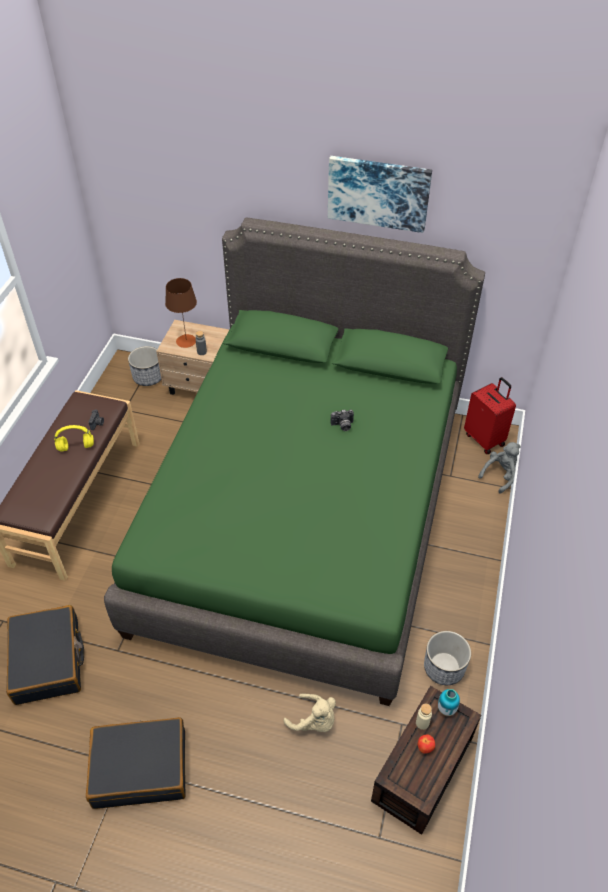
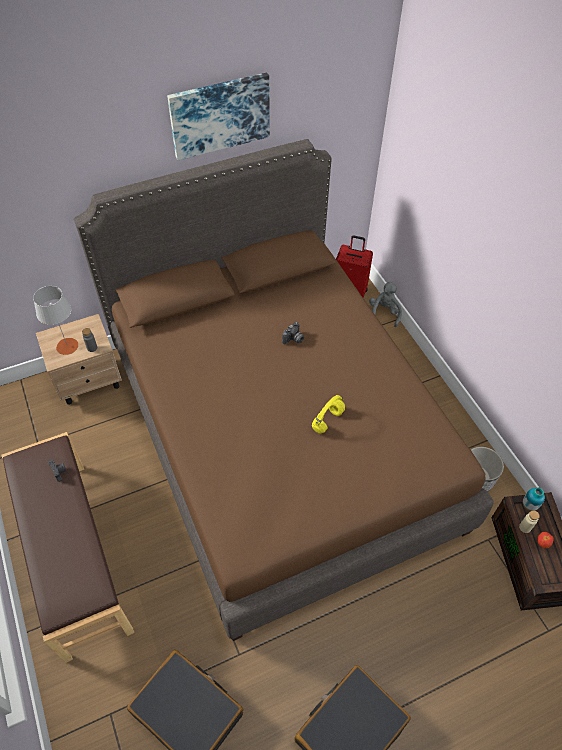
camera: 40 degrees left, 5 degrees up
yellow headphones [54,425,94,452] -> yellow headphones moved to [312,395,345,434]
green bed [104,217,485,706] -> brown bed [74,139,494,641]
planter [128,346,161,386] -> none
brown table lamp [165,278,197,348] -> grey table lamp [33,286,79,355]
beige plush toy [284,694,336,732] -> none

